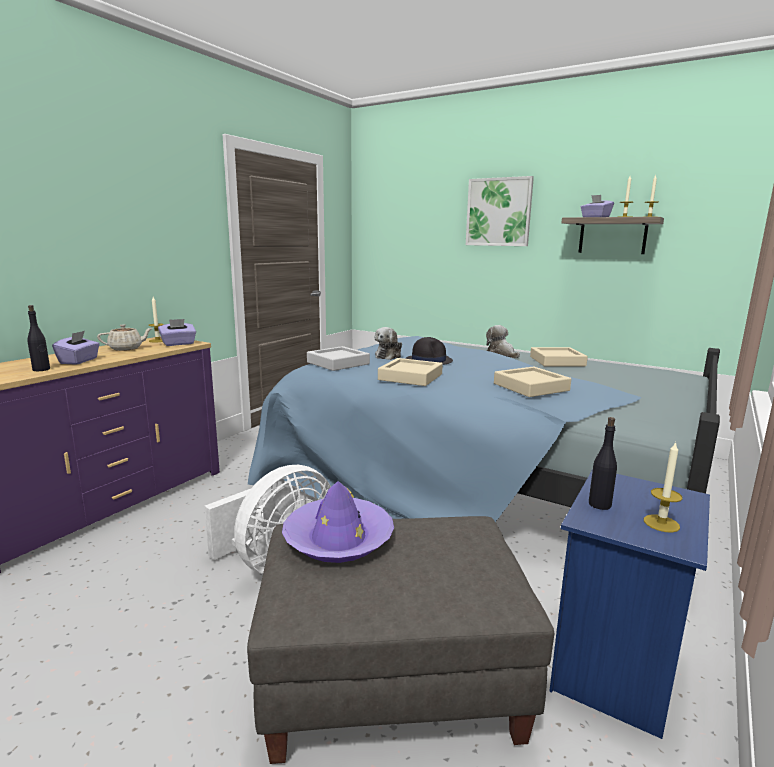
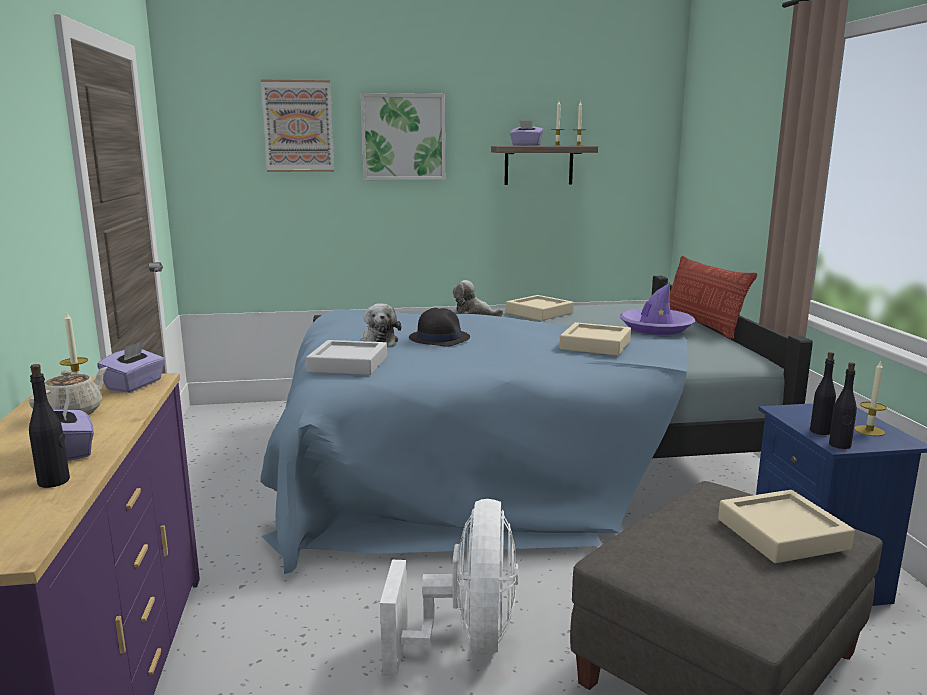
camera: 40 degrees left, 0 degrees up
purple hat [282,481,394,563] -> purple hat moved to [620,283,695,335]
beige tray [378,358,443,386] -> beige tray moved to [718,490,855,563]
none -> picture [261,79,334,172]
none -> pillow [670,256,757,339]
none -> black bottle [829,362,857,449]

